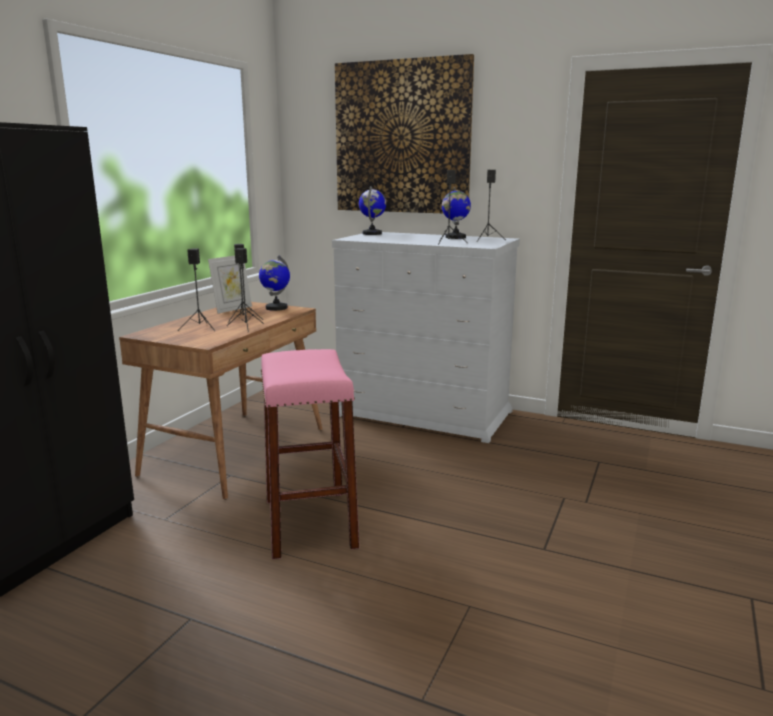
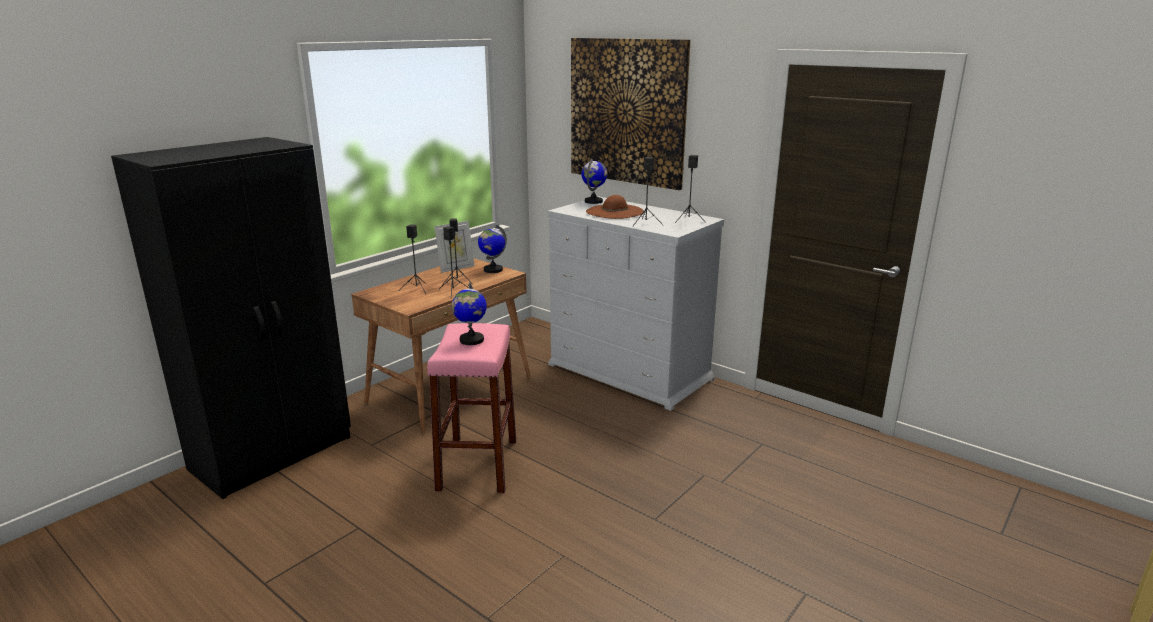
camera: 15 degrees right, 5 degrees up
globe [442,187,471,239] -> globe moved to [452,283,487,345]
none -> brown hat [586,195,644,219]

